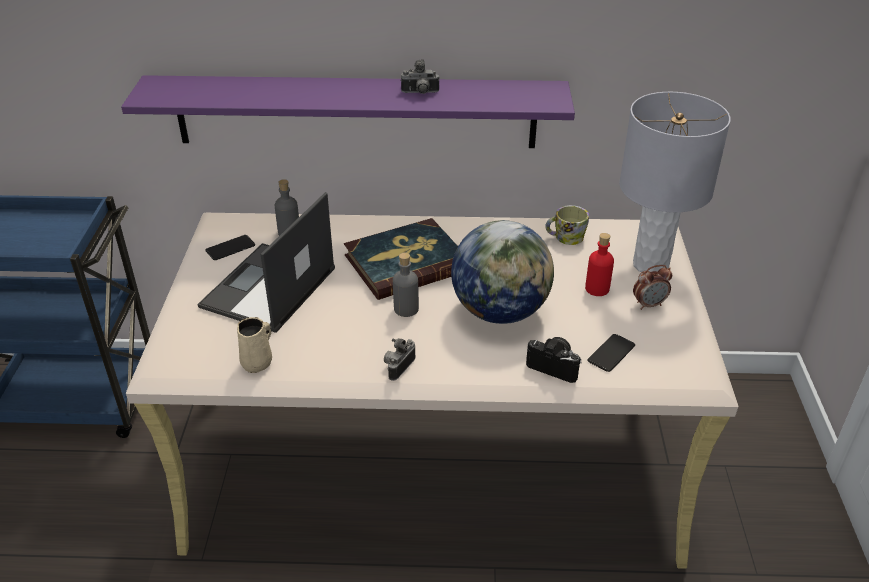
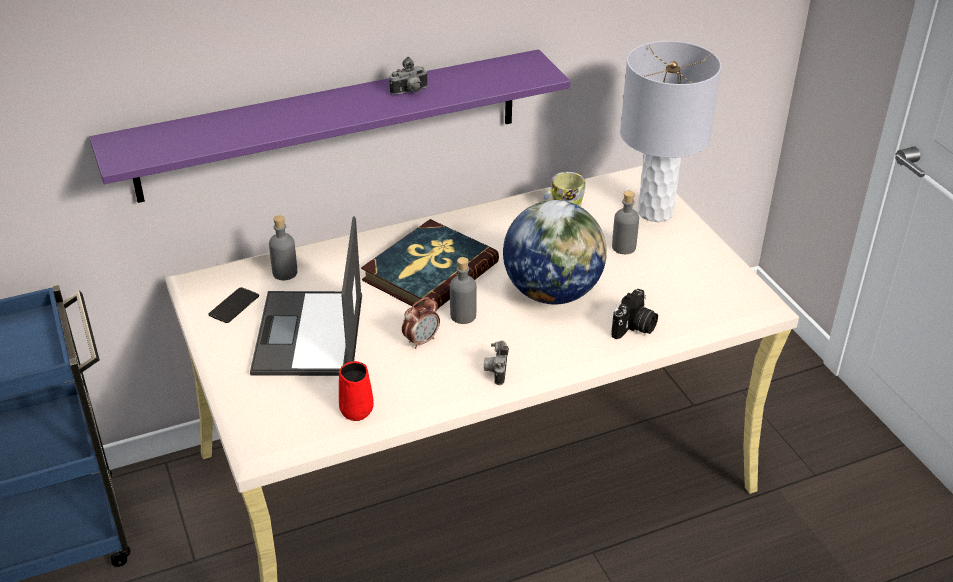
camera: 25 degrees left, 0 degrees up
beige mug [237,317,272,373] -> red mug [339,361,374,421]
camera [526,337,582,383] -> camera turned 120 degrees clockwise [611,289,658,339]
red bottle [585,233,614,296] -> grey bottle [612,191,639,254]
phone [588,334,635,372] -> none
alarm clock [633,265,672,310] -> alarm clock moved to [402,297,440,349]

